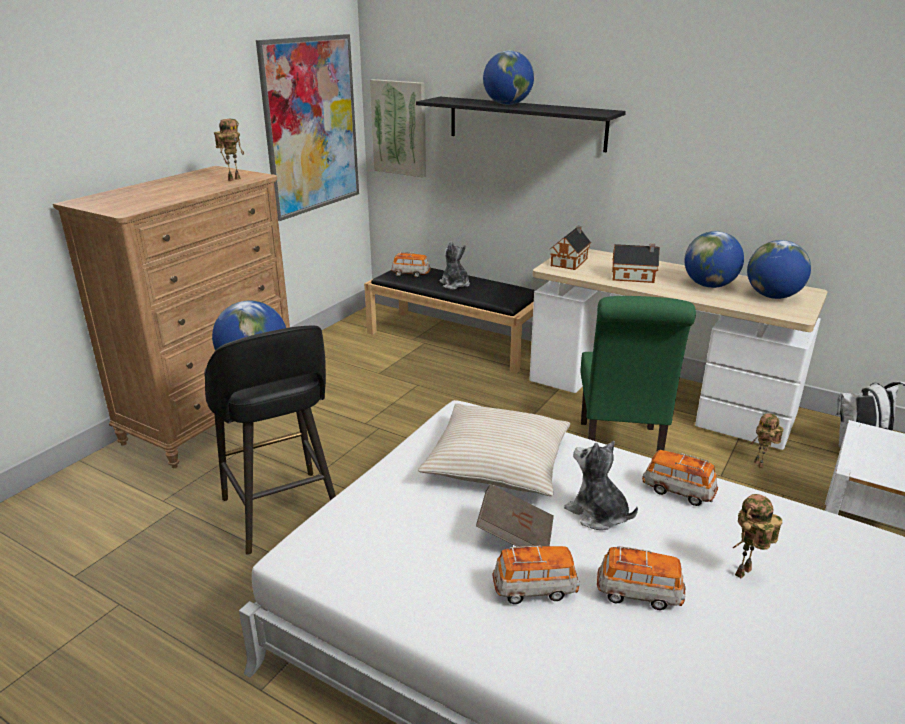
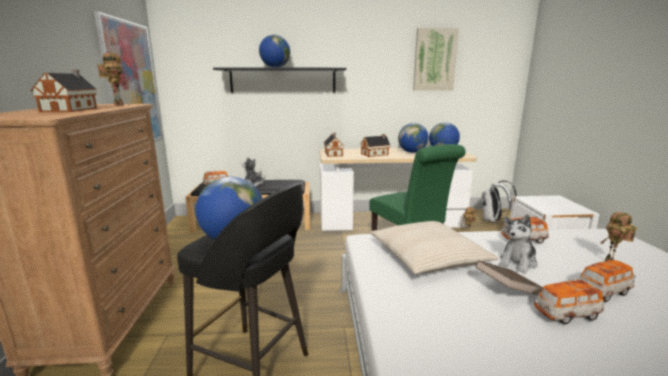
camera: 35 degrees left, 10 degrees down
picture [370,79,426,177] -> picture moved to [413,28,459,91]
toy car [493,546,580,604] -> toy car turned 150 degrees counterclockwise [534,278,604,324]
plush toy [564,441,638,530] -> plush toy turned 60 degrees counterclockwise [499,214,537,273]
none -> toy house [30,70,97,112]

